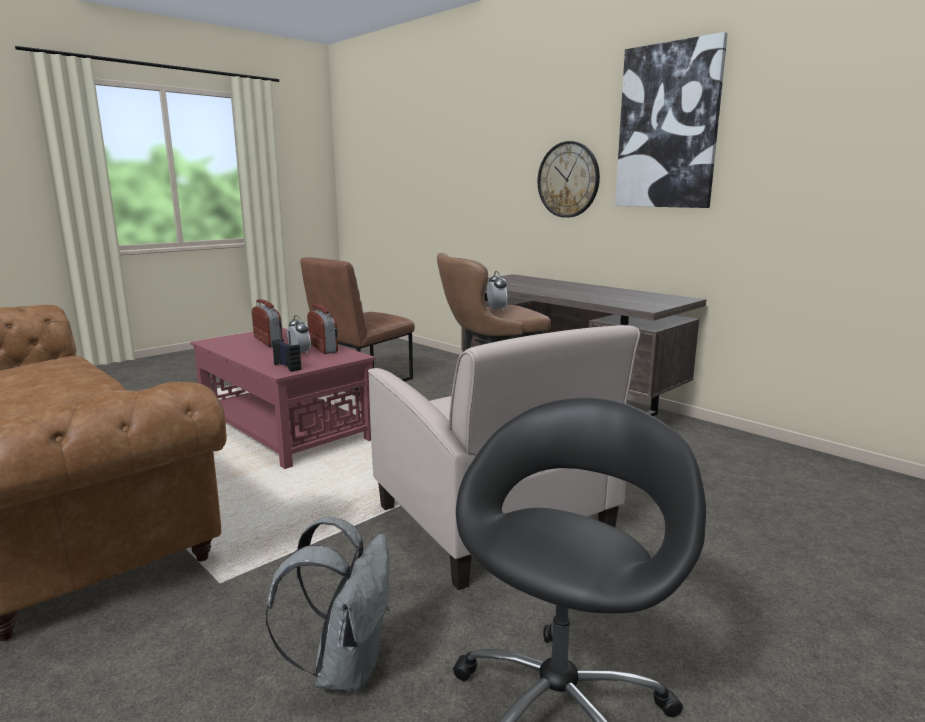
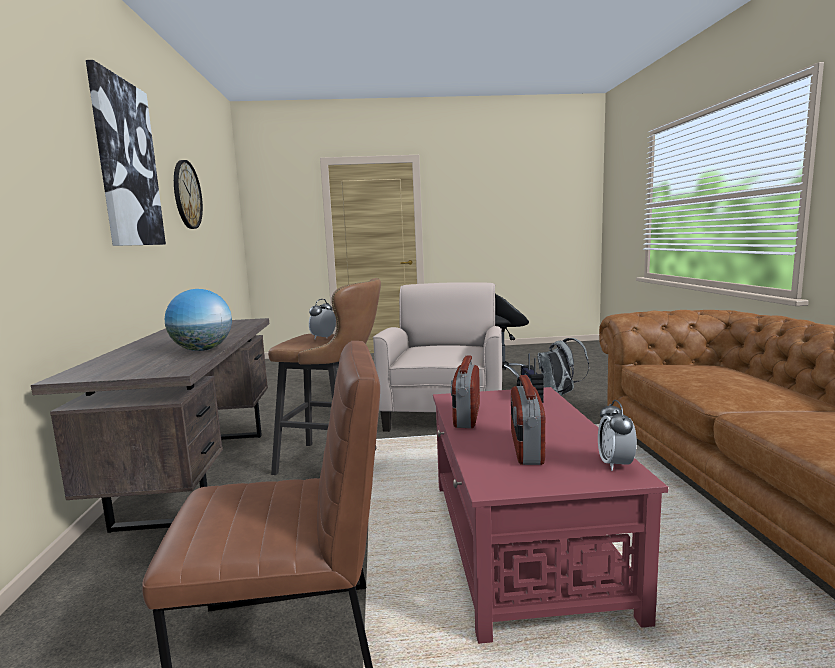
camera: 140 degrees left, 5 degrees down
alarm clock [287,315,311,355] -> alarm clock moved to [598,400,637,471]
wall clock [537,141,600,218] -> wall clock moved to [174,160,203,229]
none -> globe [165,289,232,351]

